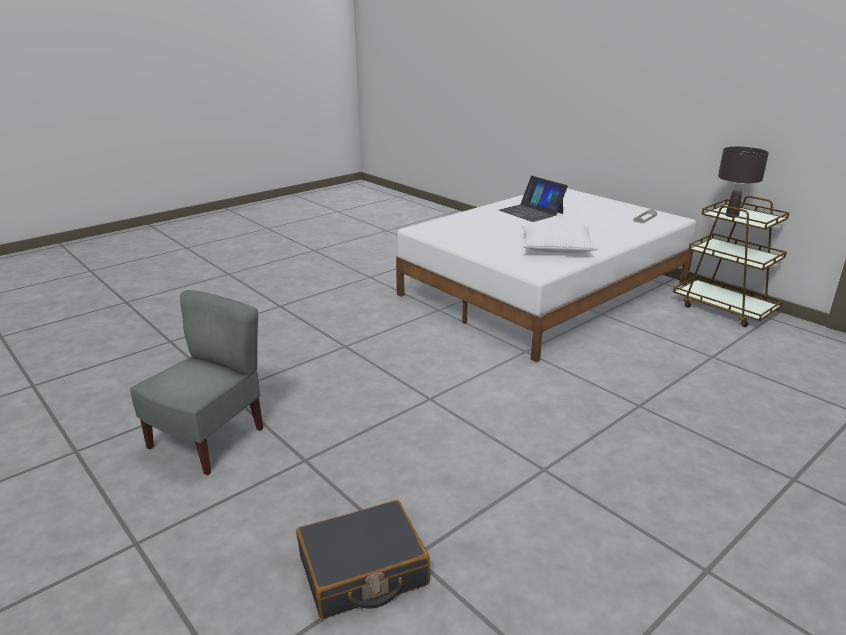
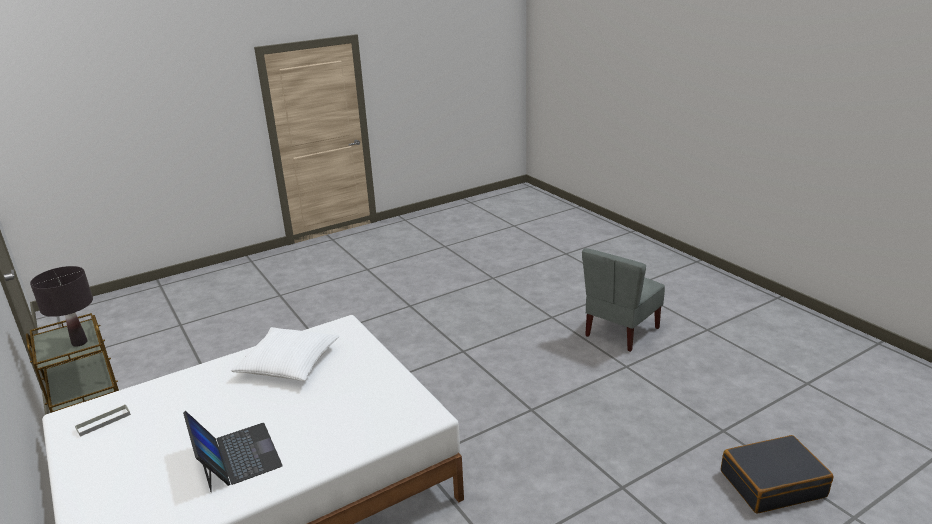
camera: 170 degrees left, 0 degrees up
black suitcase [296,500,430,619] -> black suitcase moved to [721,435,834,514]

